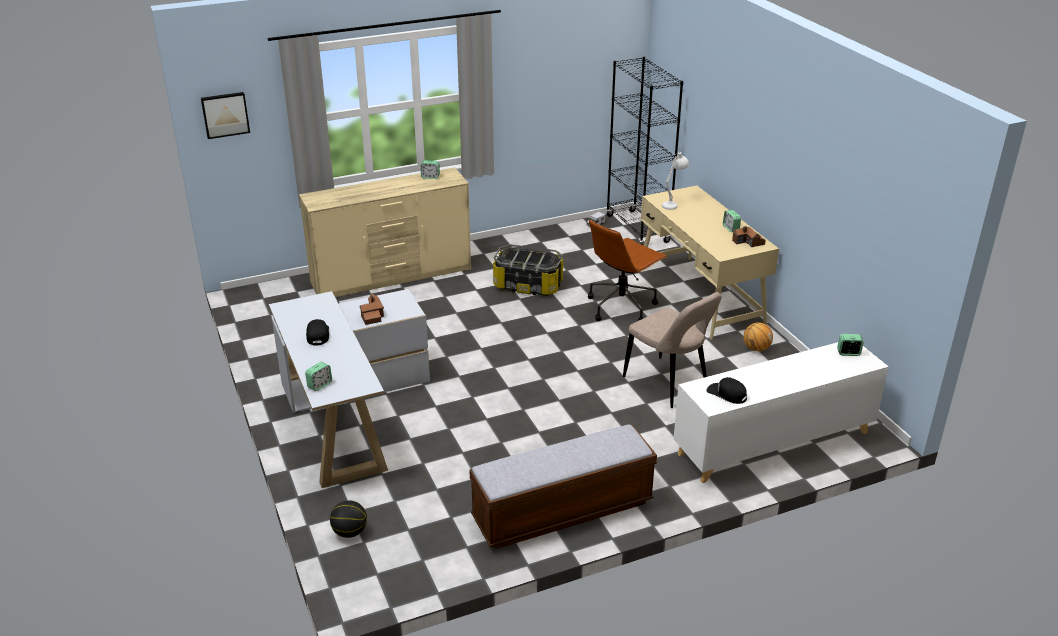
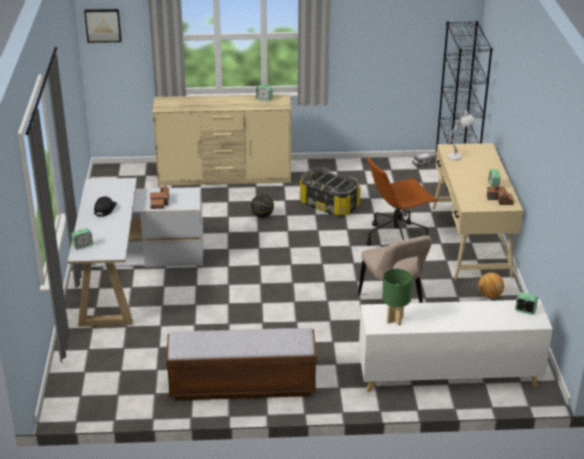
camera: 20 degrees right, 0 degrees up
basketball [330,500,367,538] -> basketball moved to [251,194,274,218]
black cap [706,377,747,404] -> green table lamp [382,269,413,325]

